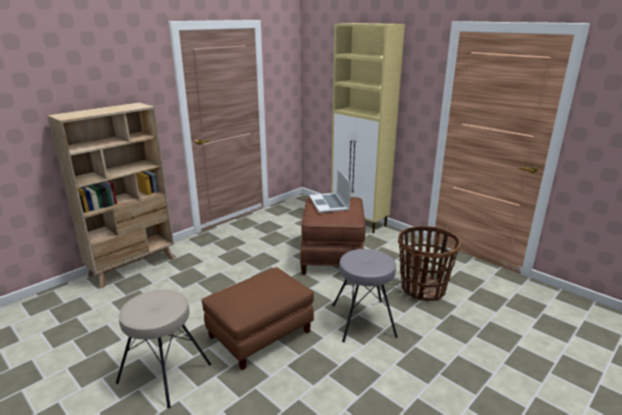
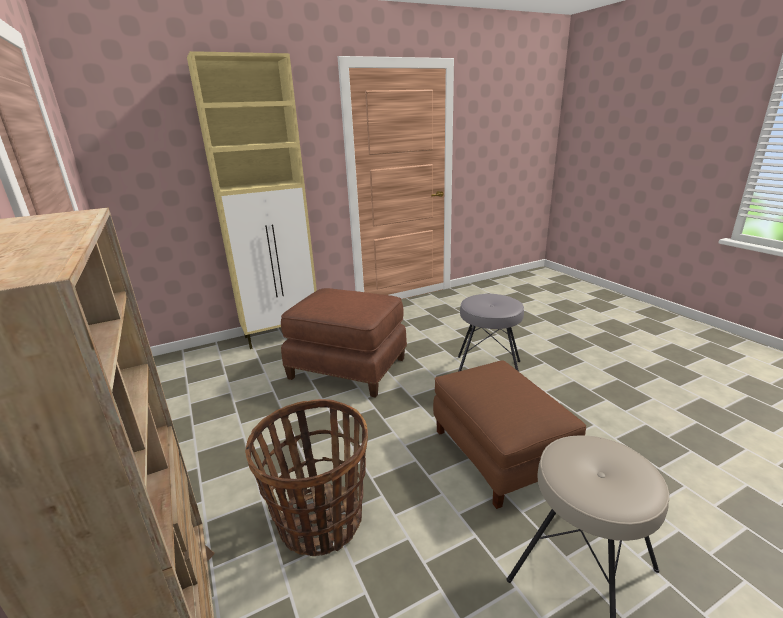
camera: 70 degrees left, 0 degrees up
laptop [309,168,351,213] -> none
basket [398,226,460,301] -> basket moved to [245,399,368,556]

